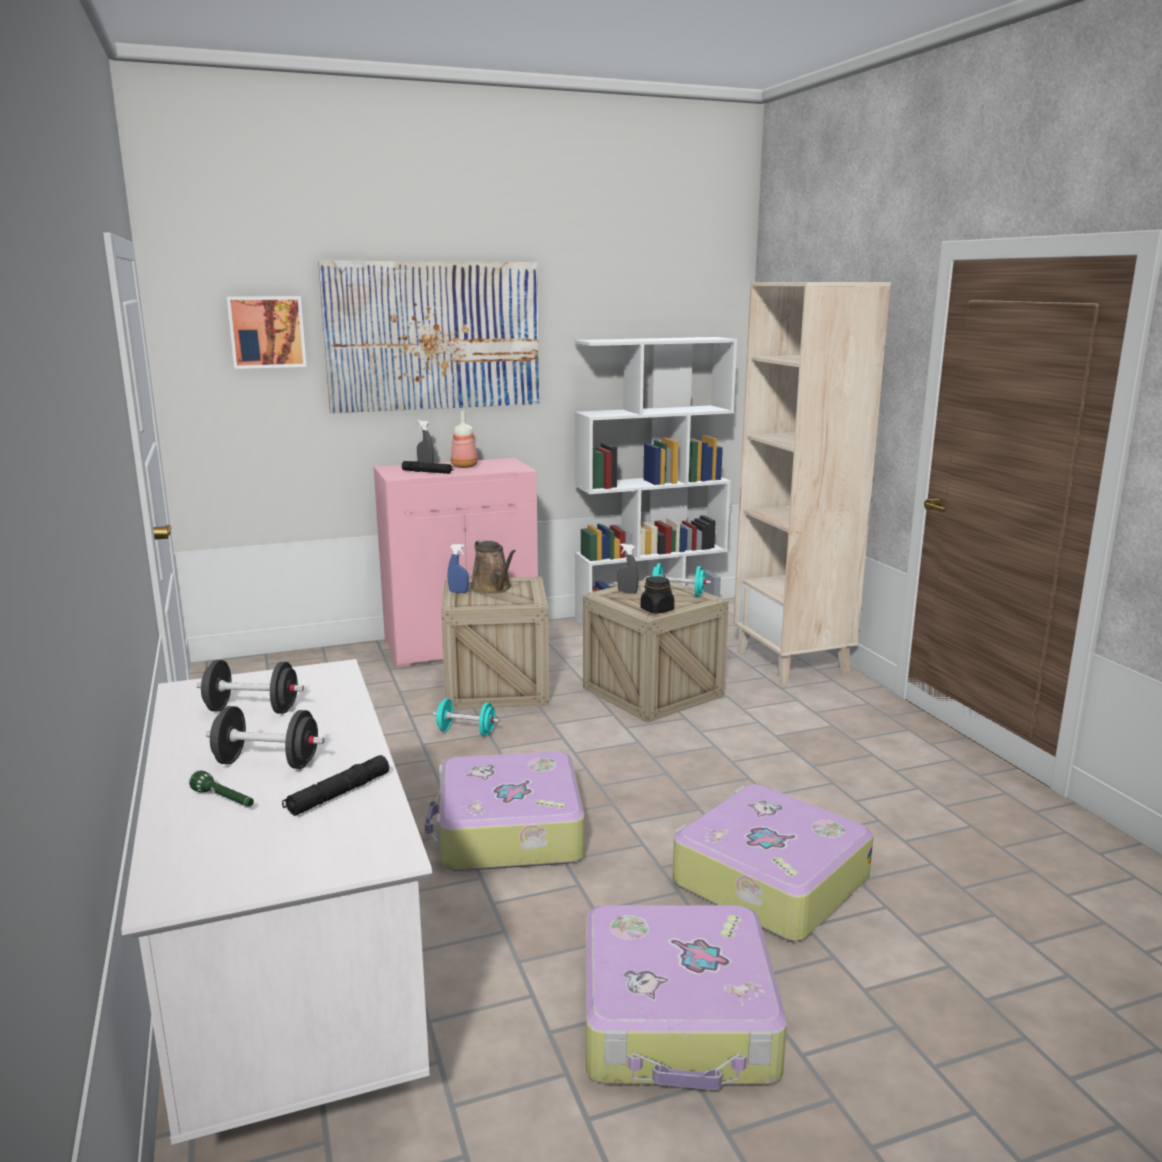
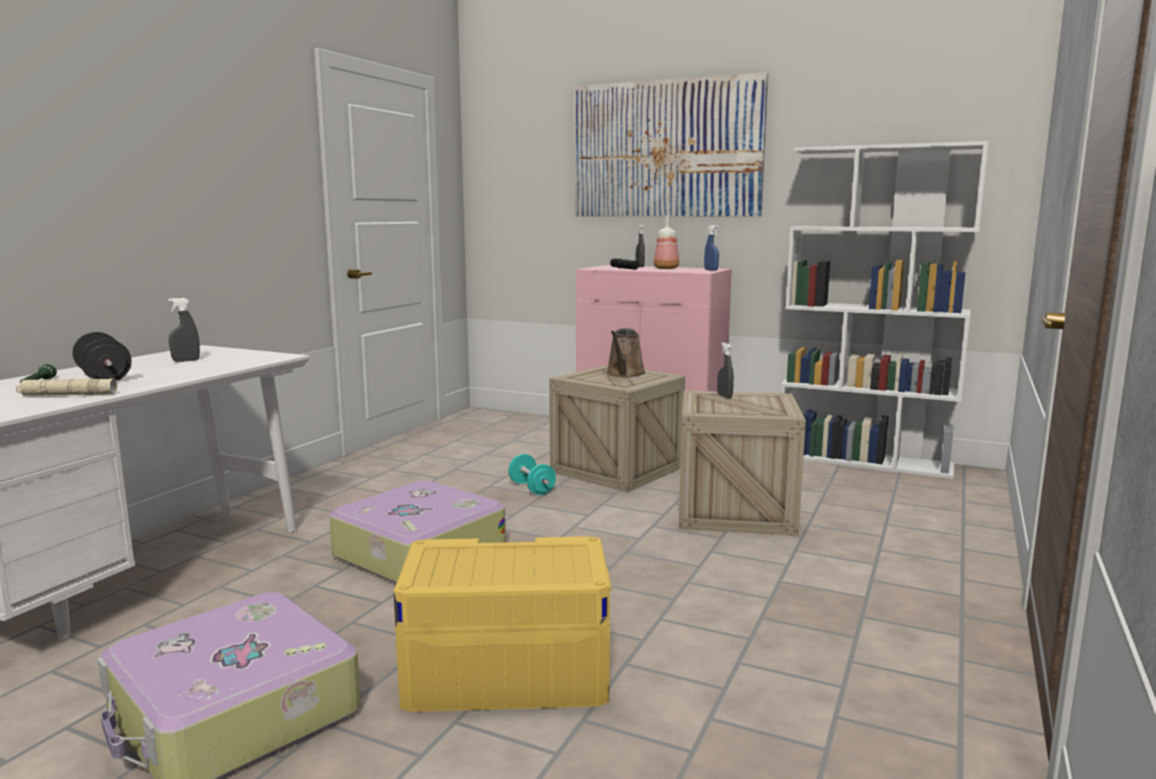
camera: 45 degrees right, 5 degrees down
black dumbbell [196,660,304,714] -> grey spray bottle [168,298,200,362]
picture [227,296,307,369] -> none
black flashlight [282,755,389,816] -> beige flashlight [16,378,117,396]
blue spray bottle [448,544,469,593] -> blue spray bottle moved to [704,225,719,271]
black jar [641,576,674,614] -> none
turquoise dumbbell [646,563,711,597] -> none
suitcase [672,784,874,941] -> yellow storage box [394,536,612,712]
beige bookcase [733,282,891,684] -> none

